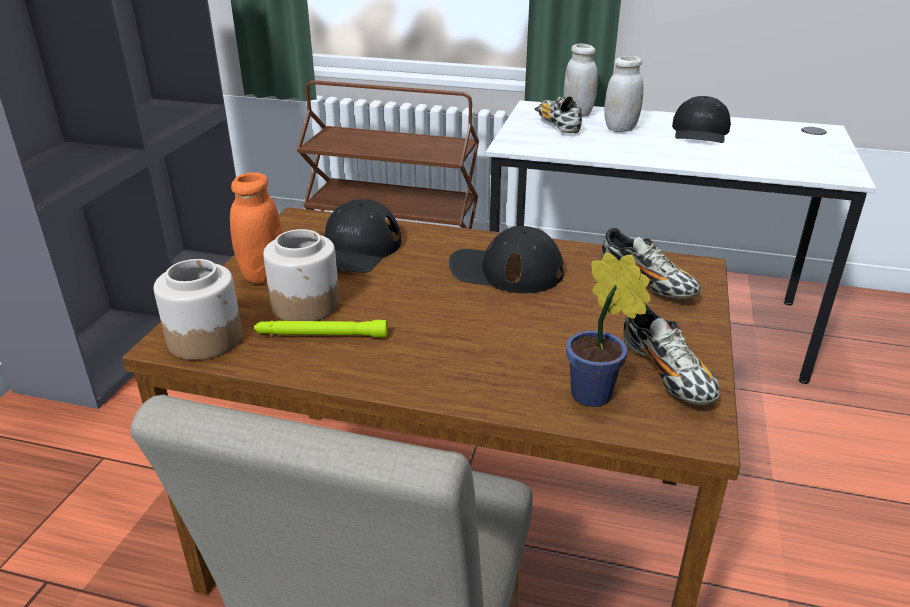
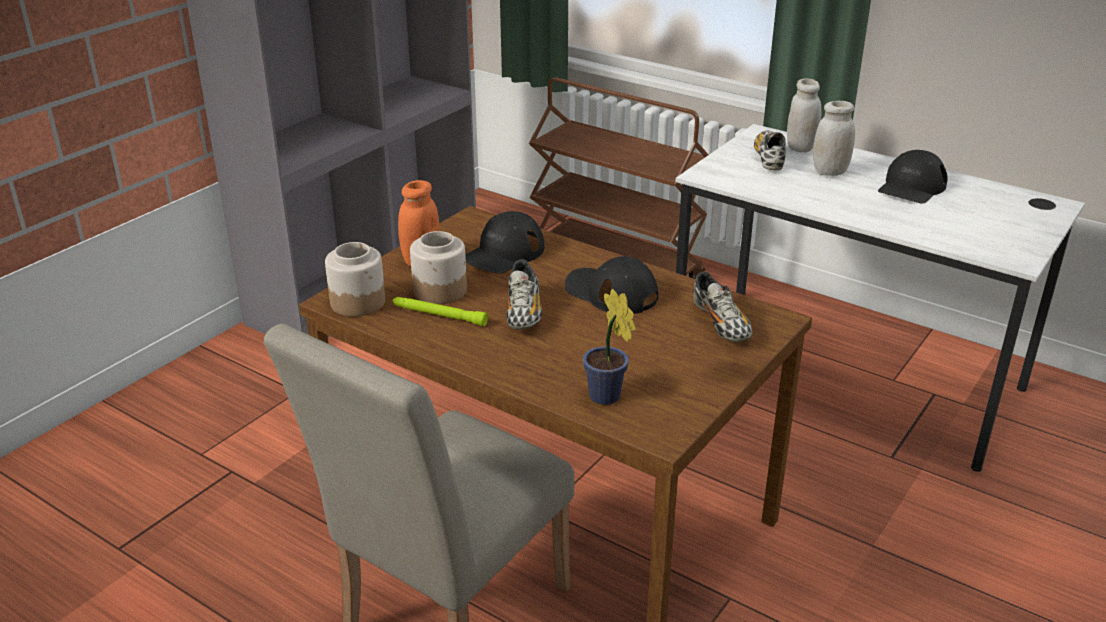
camera: 20 degrees right, 0 degrees up
shoe [623,303,720,405] -> shoe moved to [506,259,542,330]

